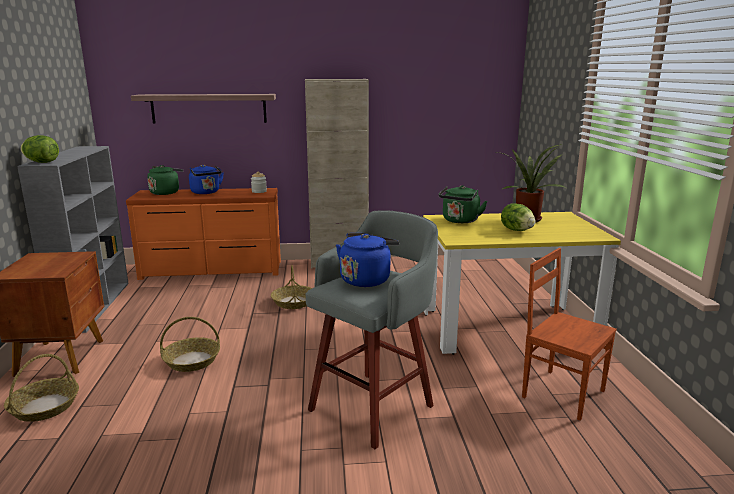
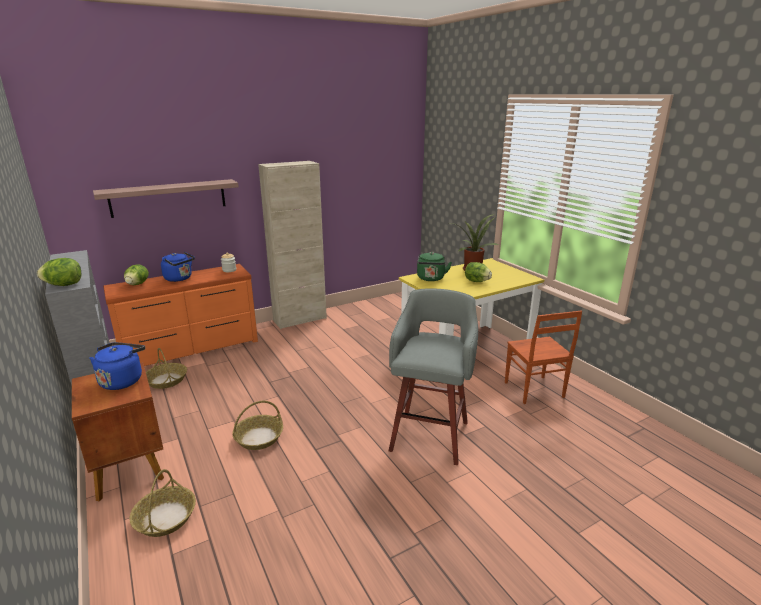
camera: 25 degrees left, 5 degrees up
green kettle [147,165,183,195] -> lettuce [124,264,149,285]
basket [271,265,312,309] -> basket moved to [146,348,187,389]
blue kettle [336,233,400,287] -> blue kettle moved to [90,342,145,390]
brown chair [522,248,617,421] -> brown chair turned 120 degrees counterclockwise [505,311,582,404]

